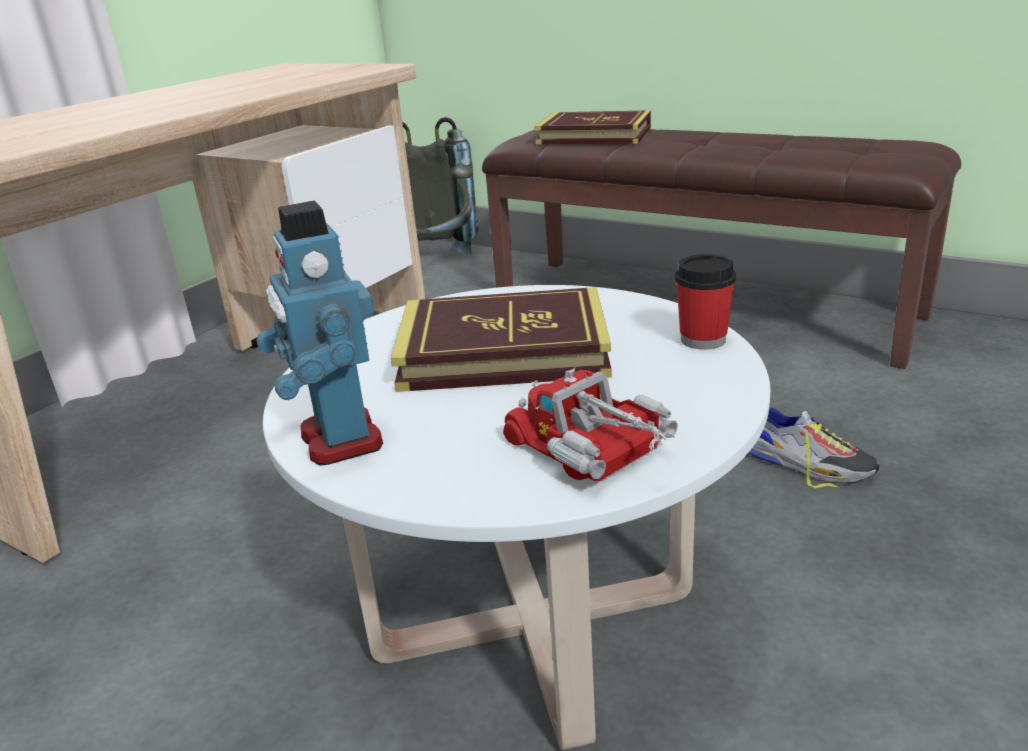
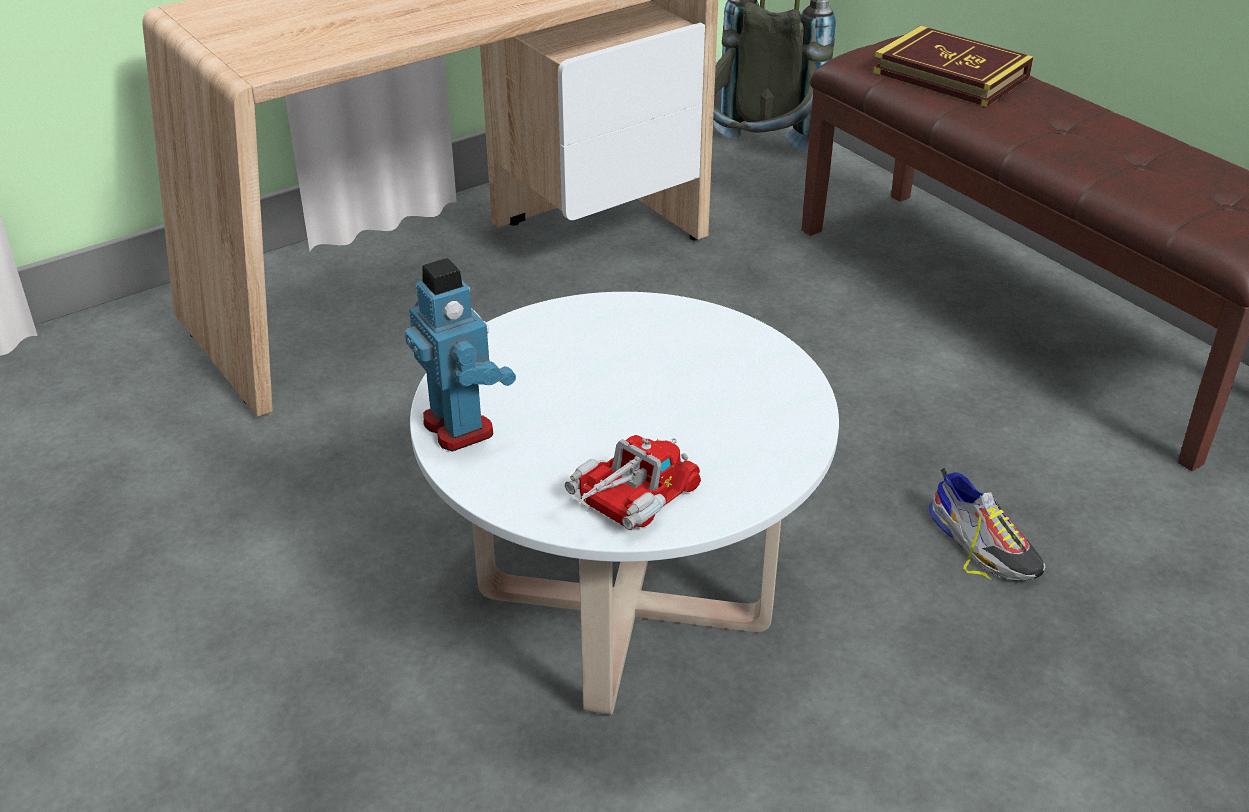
camera: 20 degrees right, 10 degrees up
toy robot [256,201,383,466] -> toy robot turned 150 degrees clockwise [405,258,516,452]
book [391,287,612,392] -> none
toy truck [503,368,678,481] -> toy truck turned 60 degrees clockwise [565,435,701,530]
cup [675,254,736,350] -> none

